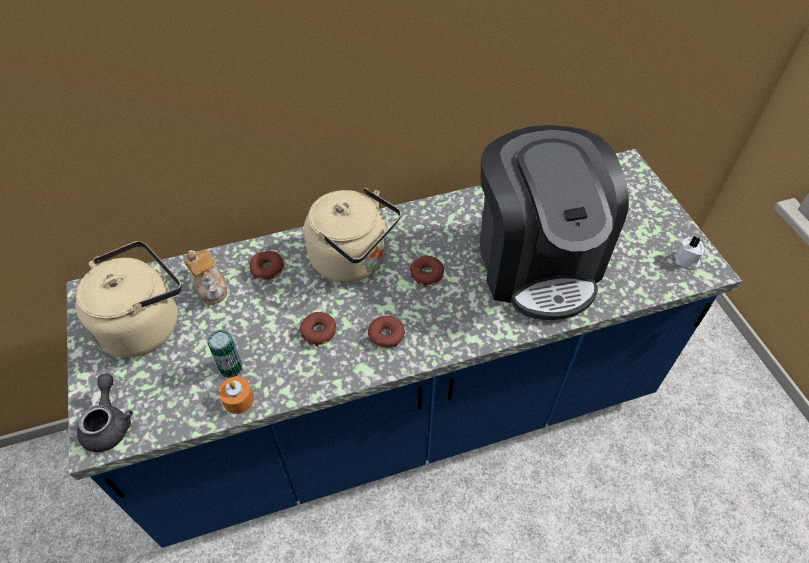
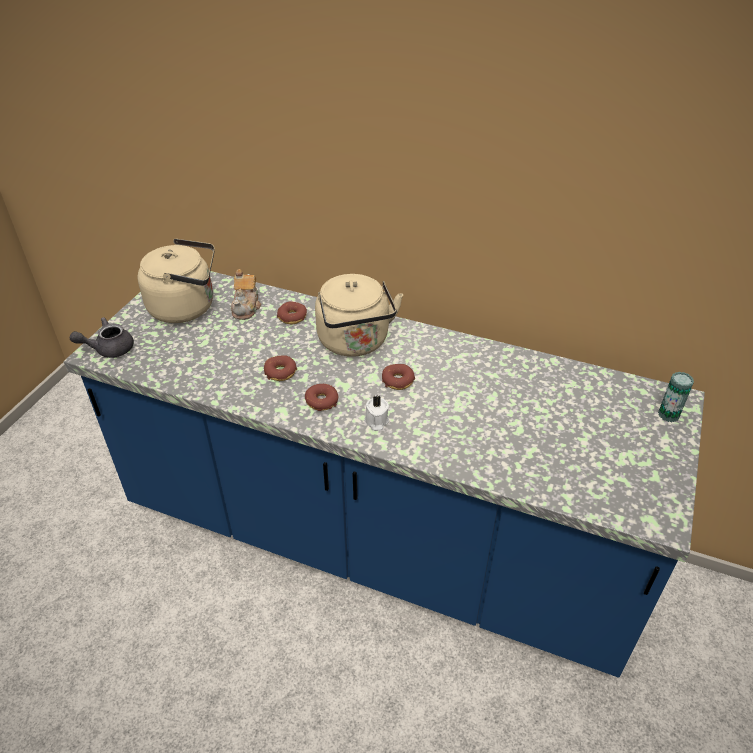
camera: 40 degrees right, 10 degrees down
grey teapot [77,373,133,452] -> grey teapot turned 150 degrees counterclockwise [69,317,134,358]
can [207,329,243,378] -> can moved to [658,372,694,422]
orange candle [219,377,254,414] -> none
coffee machine [480,125,629,320] -> none
white candle [674,236,704,269] -> white candle moved to [364,396,389,431]

